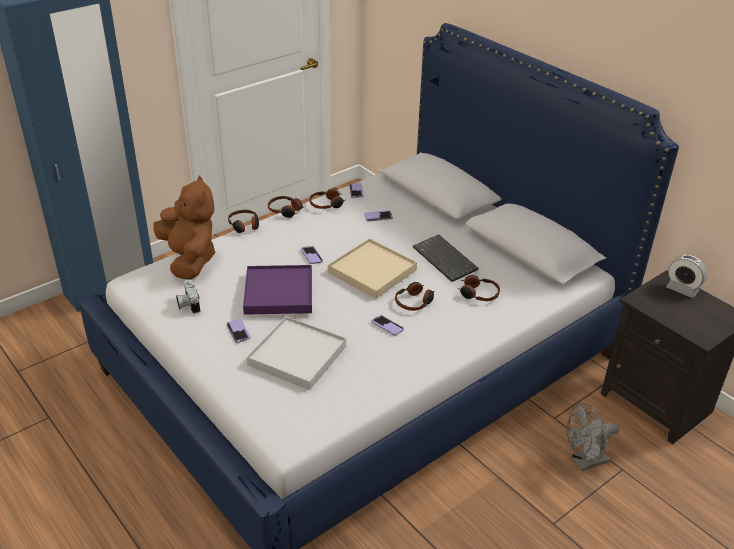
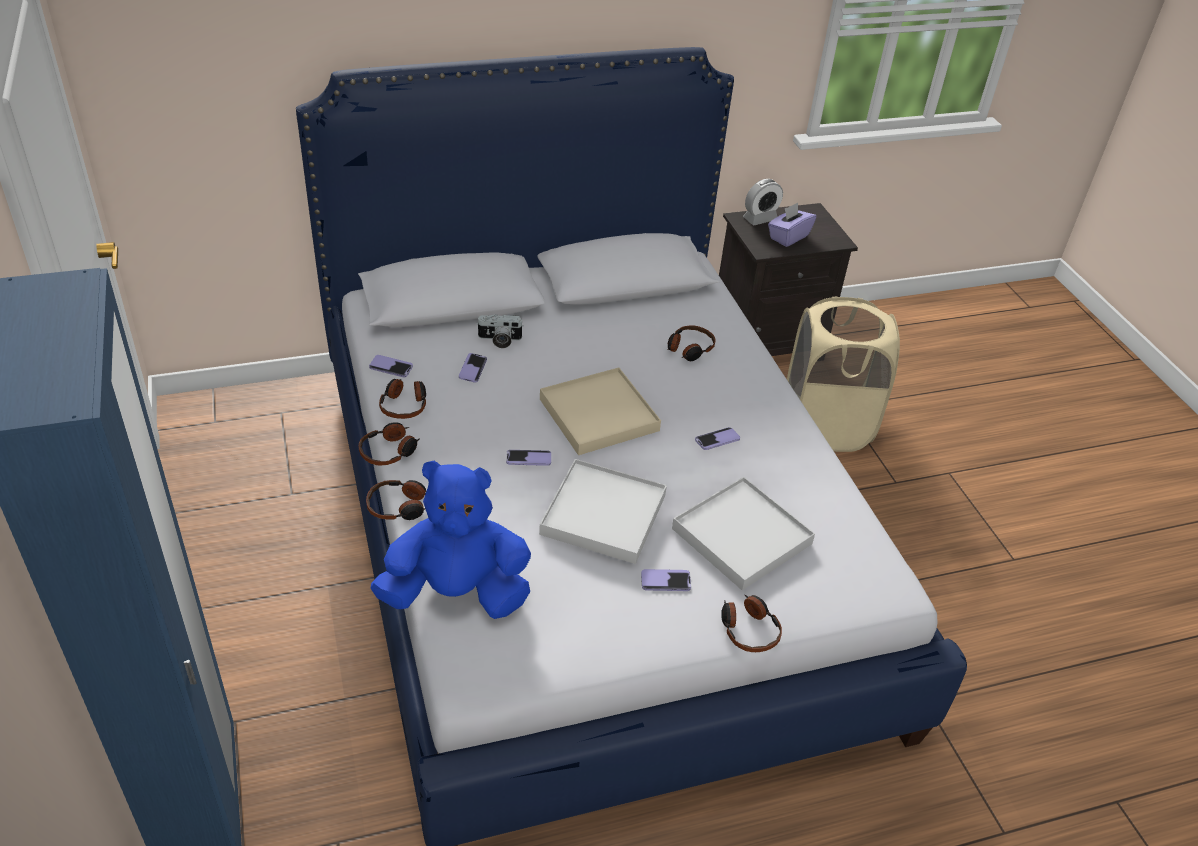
camera: 70 degrees left, 5 degrees up
brown plush toy [153,176,216,280] -> blue plush toy [370,461,531,619]
camera [176,279,200,314] -> camera moved to [476,314,524,348]
purple tray [243,265,312,315] -> white tray [539,459,667,564]
headphones [395,282,434,311] -> headphones moved to [721,594,782,652]
keyboard [413,234,479,282] -> none
grey fan [566,403,620,471] -> beige laundry basket [787,297,900,452]
none -> purple tissue box [768,203,816,247]

